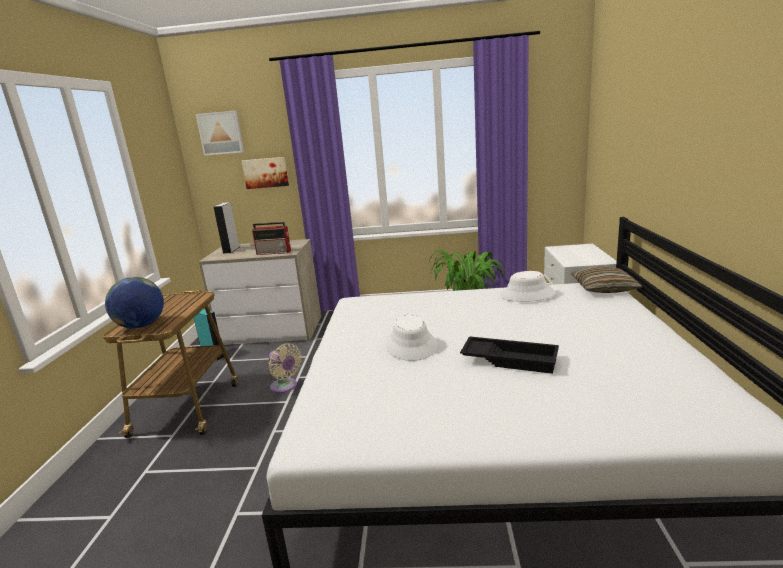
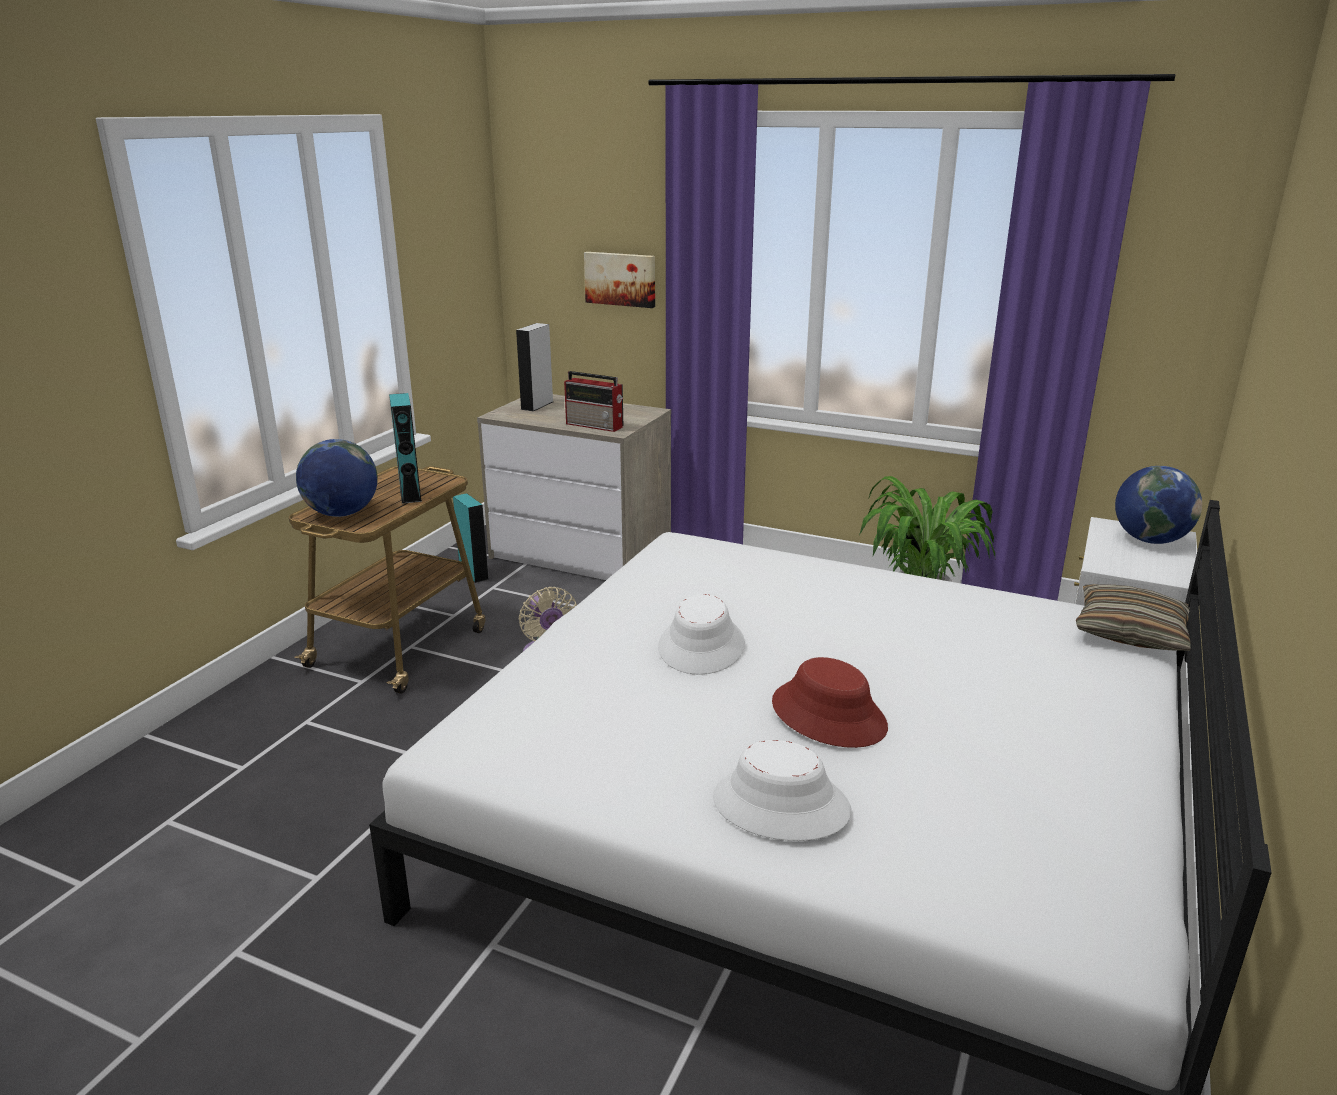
camera: 20 degrees right, 5 degrees up
picture [196,110,244,156] -> none
black tray [460,336,559,374] -> red hat [772,657,888,748]
white hat [500,271,556,302] -> white hat moved to [713,740,852,841]
none -> turquoise speaker [389,393,422,504]
none -> globe [1115,466,1202,544]

